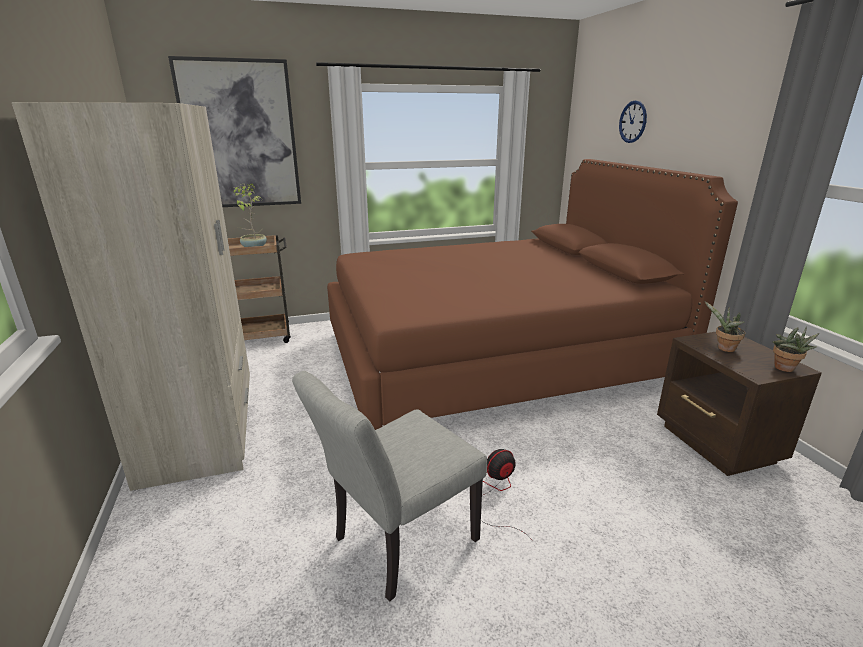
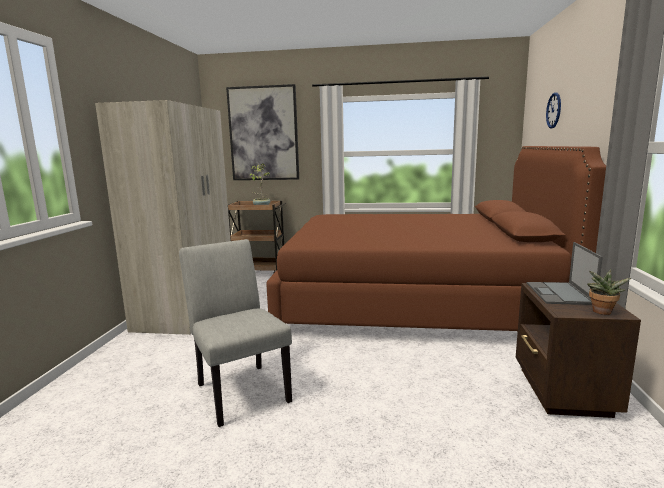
camera: 25 degrees right, 10 degrees down
grey chair [292,371,487,601] -> grey chair turned 75 degrees clockwise [179,239,292,427]
fan [481,449,533,541] -> none
potted plant [704,301,745,352] -> laptop [527,242,603,305]

